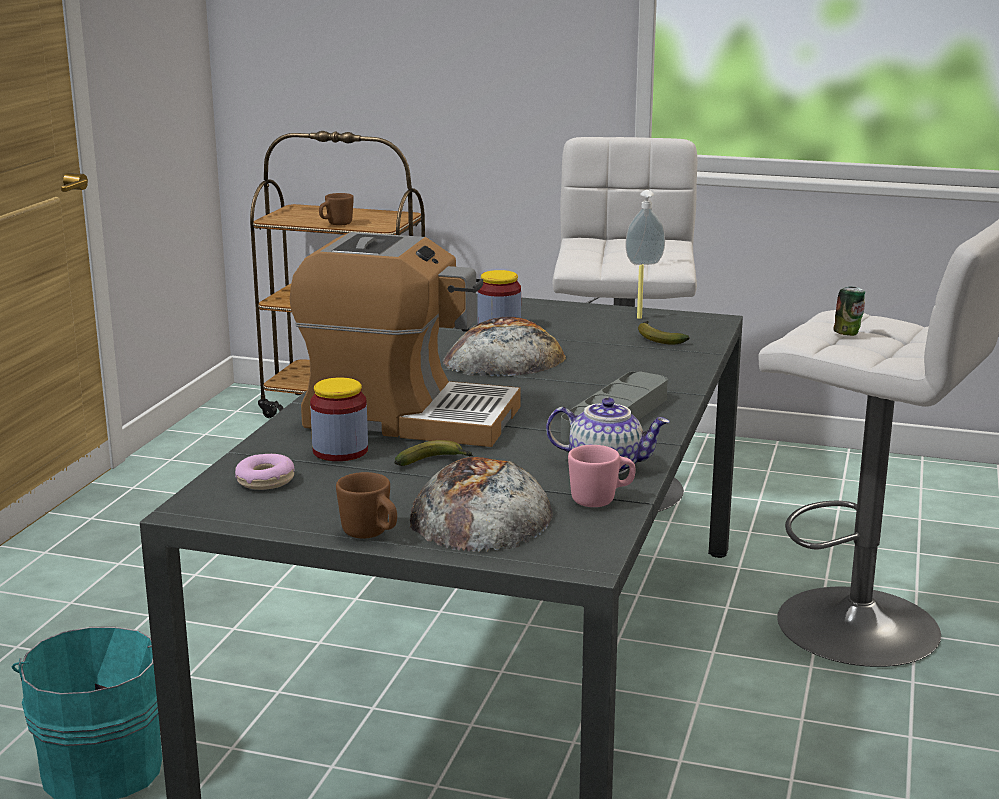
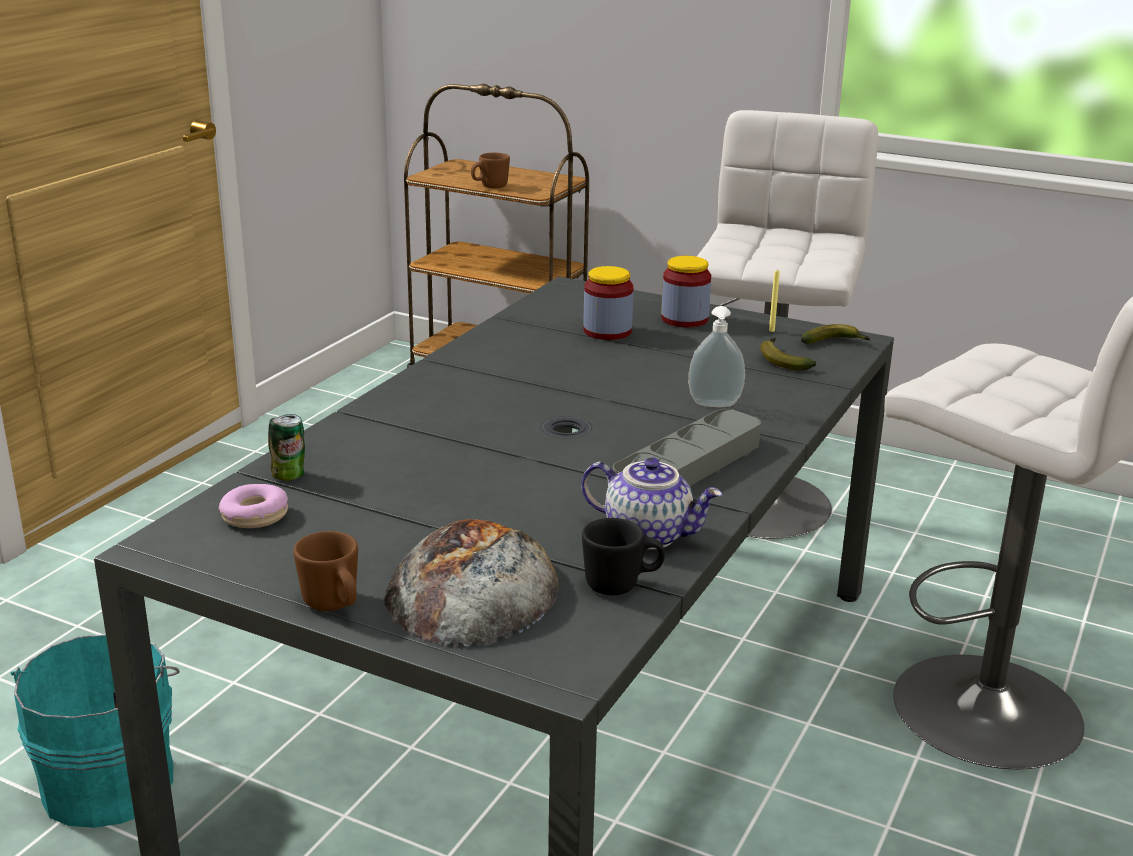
camera: 10 degrees right, 5 degrees up
coffee machine [290,232,521,447] -> none
jar [310,377,368,461] -> jar moved to [661,256,711,327]
banana [394,440,473,466] -> banana moved to [801,324,870,344]
bread [443,317,566,377] -> none
pink mug [568,445,636,507] -> black mug [582,518,665,595]
soap dispenser [626,190,665,265] -> soap dispenser moved to [688,306,745,407]
can [833,286,865,336] -> can moved to [268,414,305,481]

